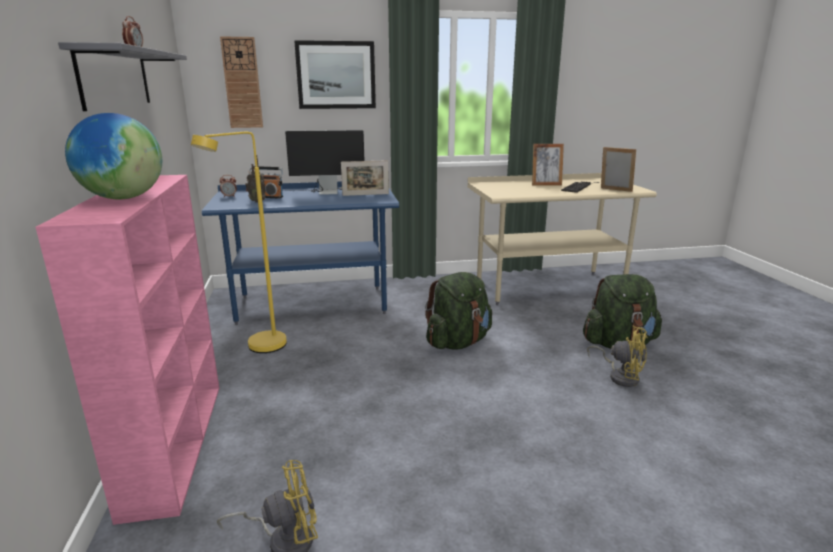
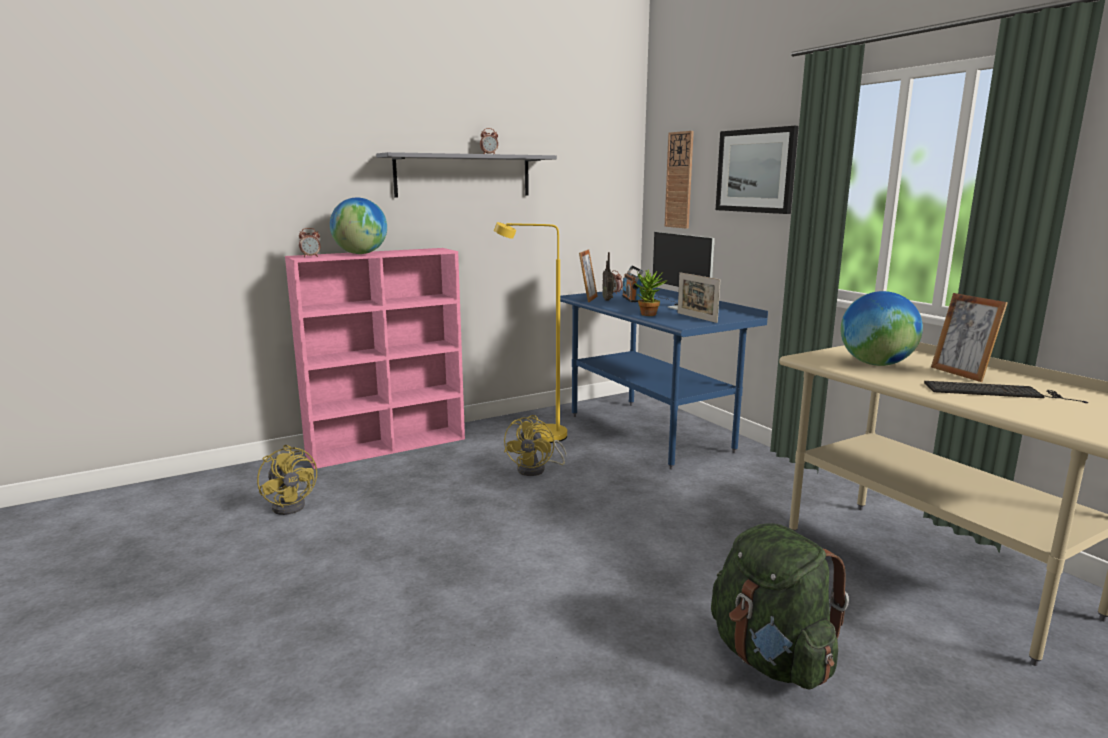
camera: 70 degrees right, 5 degrees down
green backpack [425,272,492,350] -> none
yellow fan [587,326,648,387] -> yellow fan moved to [504,415,567,476]
picture frame [601,147,636,192] -> picture frame moved to [579,249,598,302]
none -> alarm clock [299,228,320,257]
none -> potted plant [634,270,668,316]
none -> globe [841,291,923,366]

